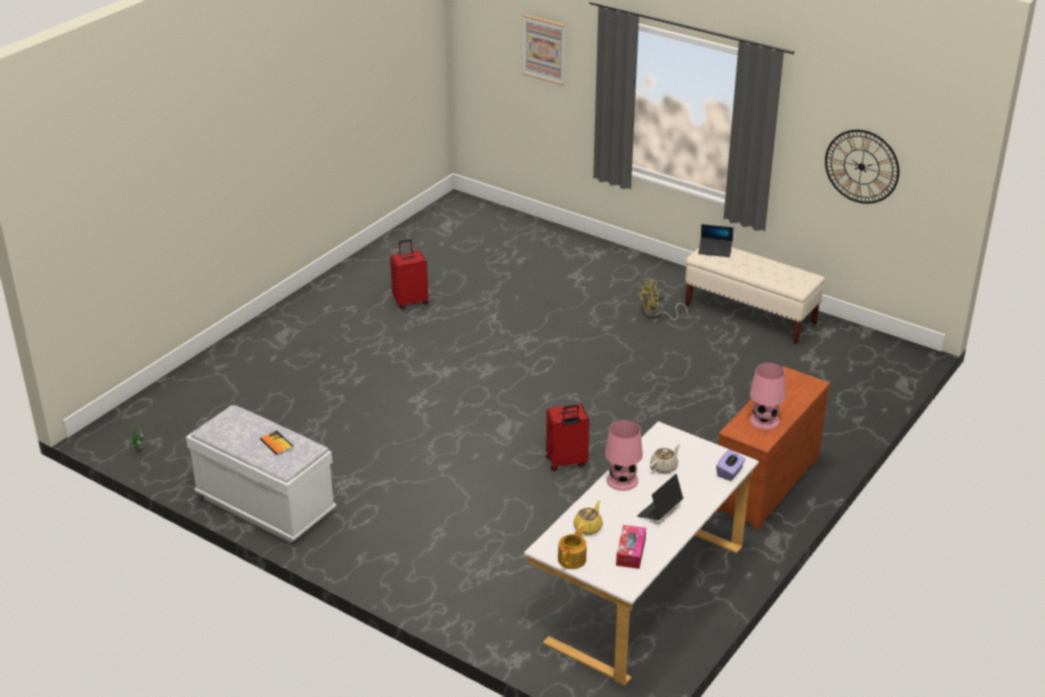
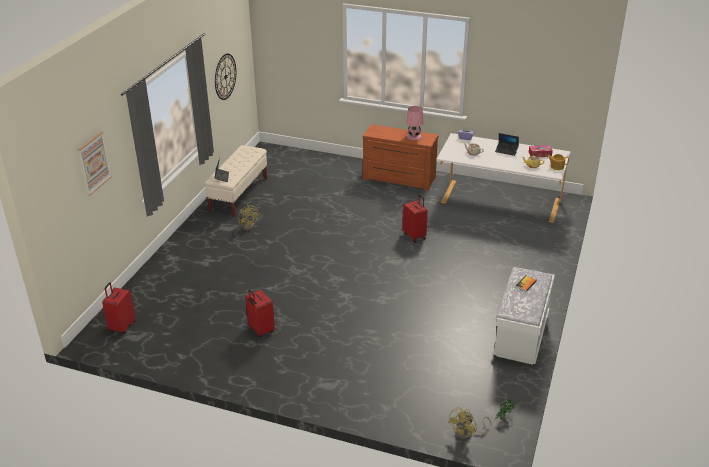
camera: 105 degrees left, 0 degrees up
pink table lamp [605,420,643,491] -> none
none -> red suitcase [102,282,135,334]
none -> yellow fan [448,407,491,440]

